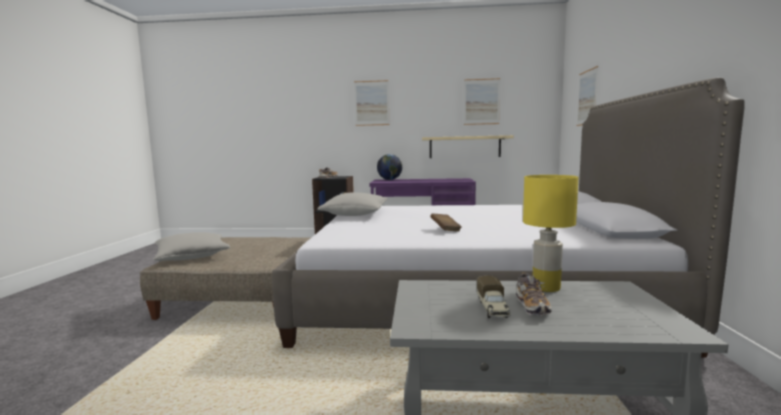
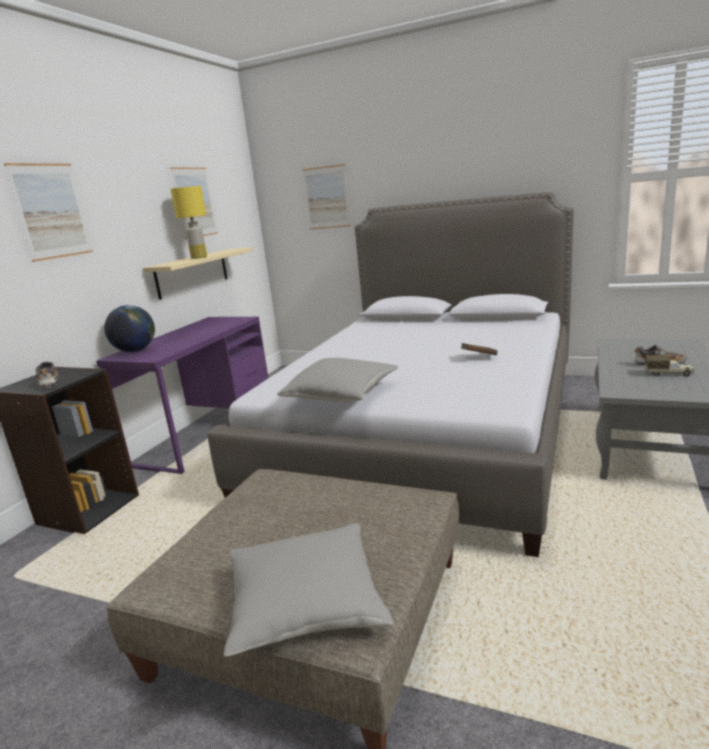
camera: 70 degrees left, 10 degrees up
yellow table lamp [523,175,578,292] -> yellow table lamp moved to [171,186,207,259]

